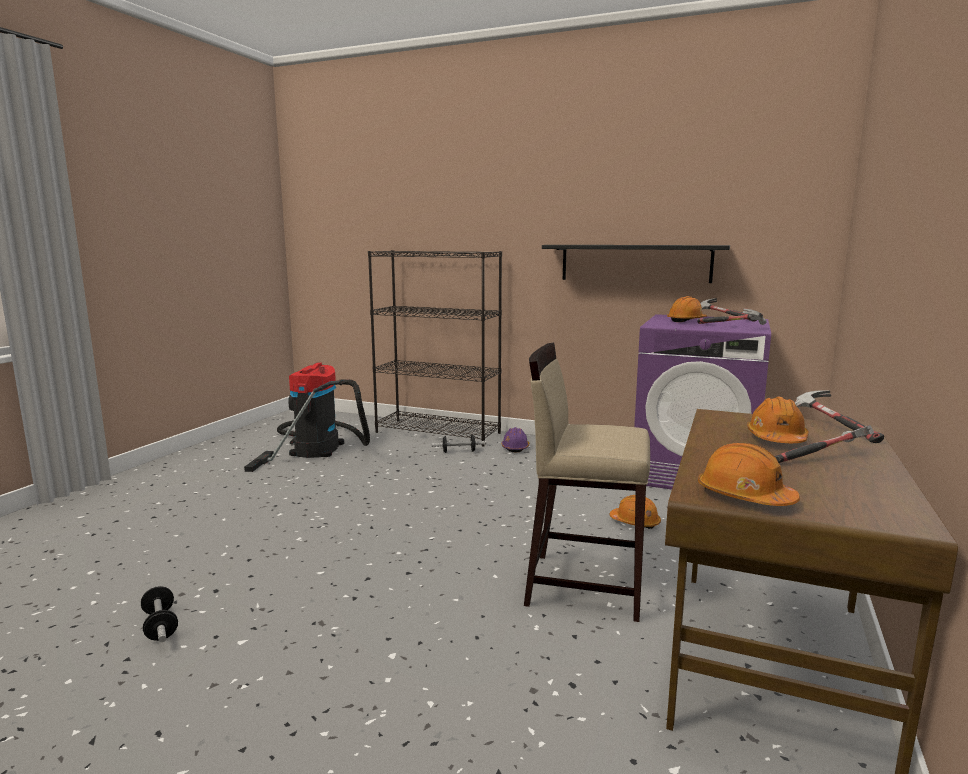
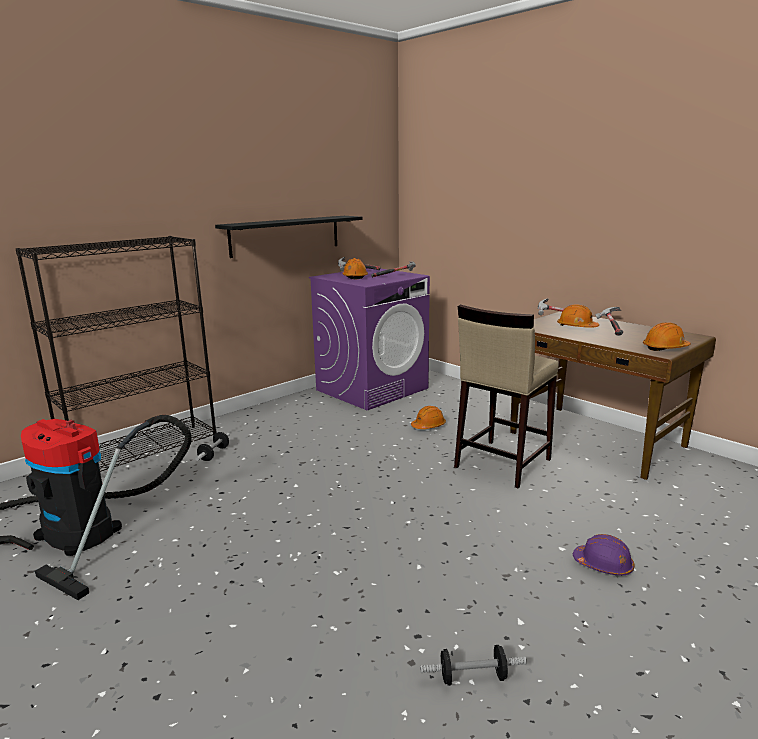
camera: 65 degrees left, 5 degrees up
purple hard hat [501,427,529,453] -> purple hard hat moved to [573,534,635,576]

